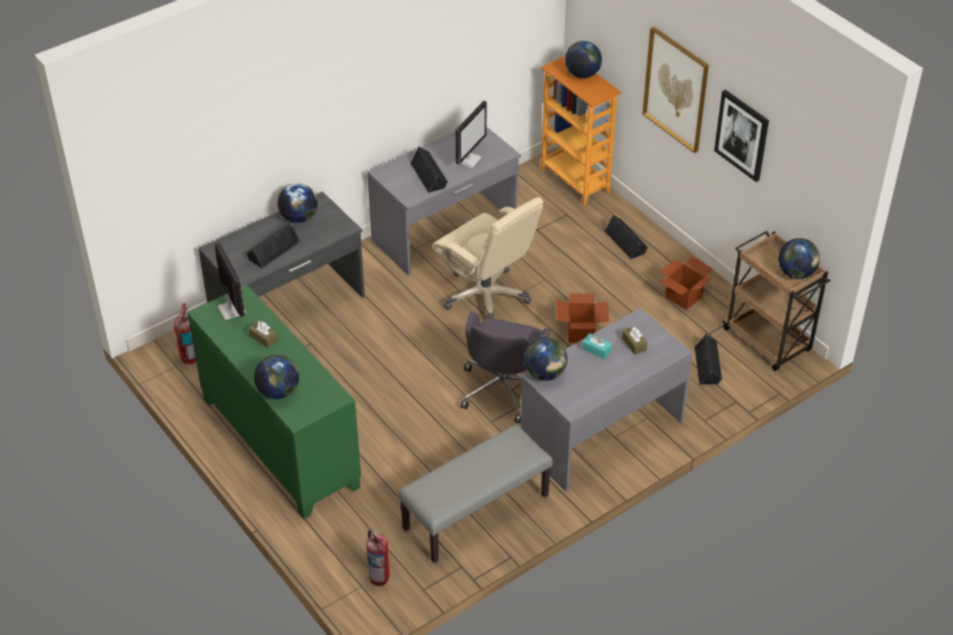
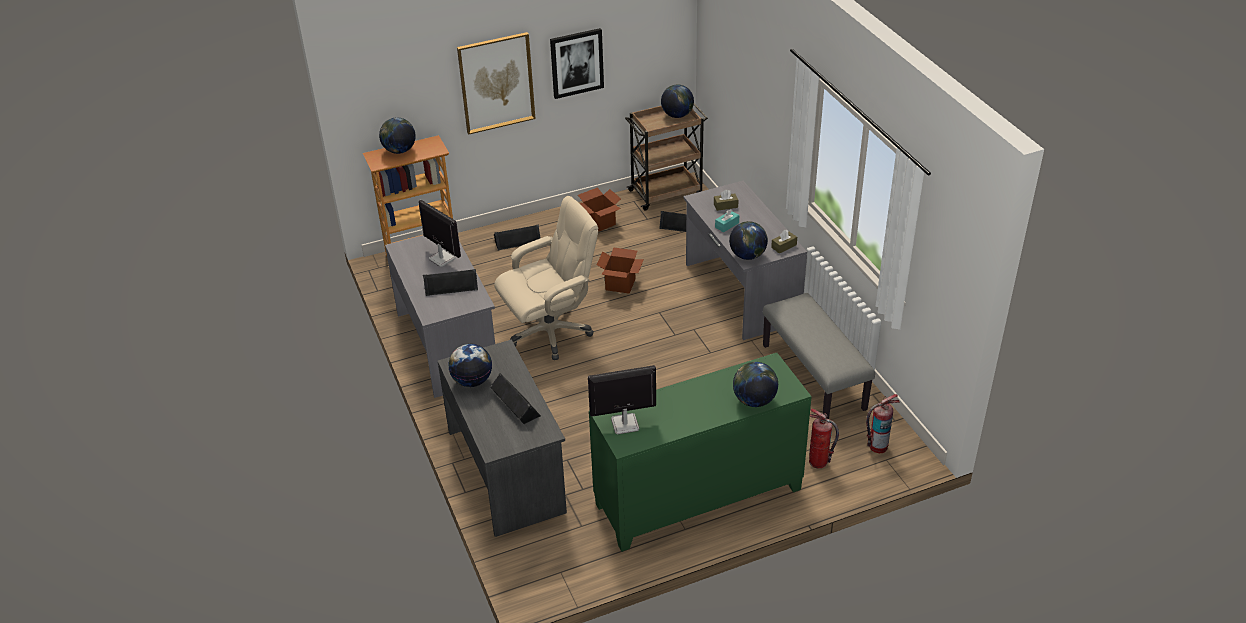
camera: 75 degrees left, 5 degrees down
fire extinguisher [174,303,196,364] -> fire extinguisher moved to [809,409,839,468]
brown tissue box [248,321,278,348] -> brown tissue box moved to [771,230,797,254]
grey office chair [461,312,551,423] -> none

